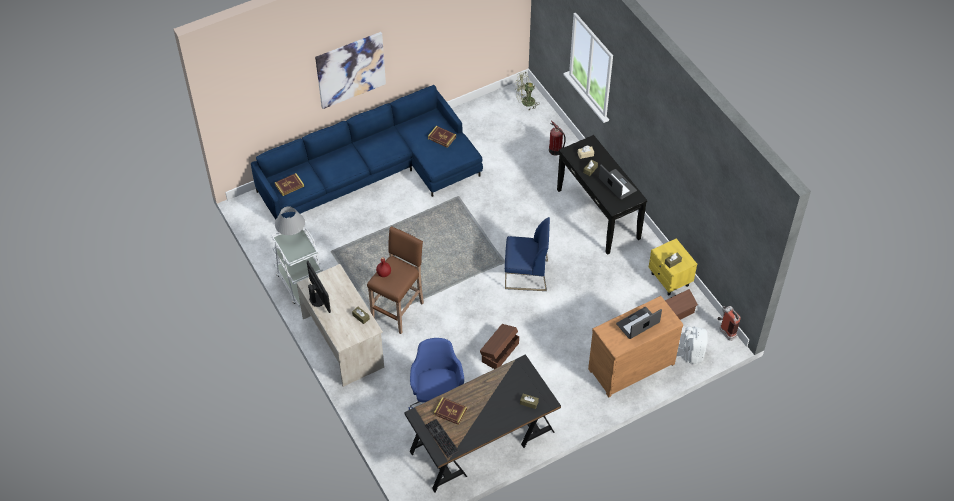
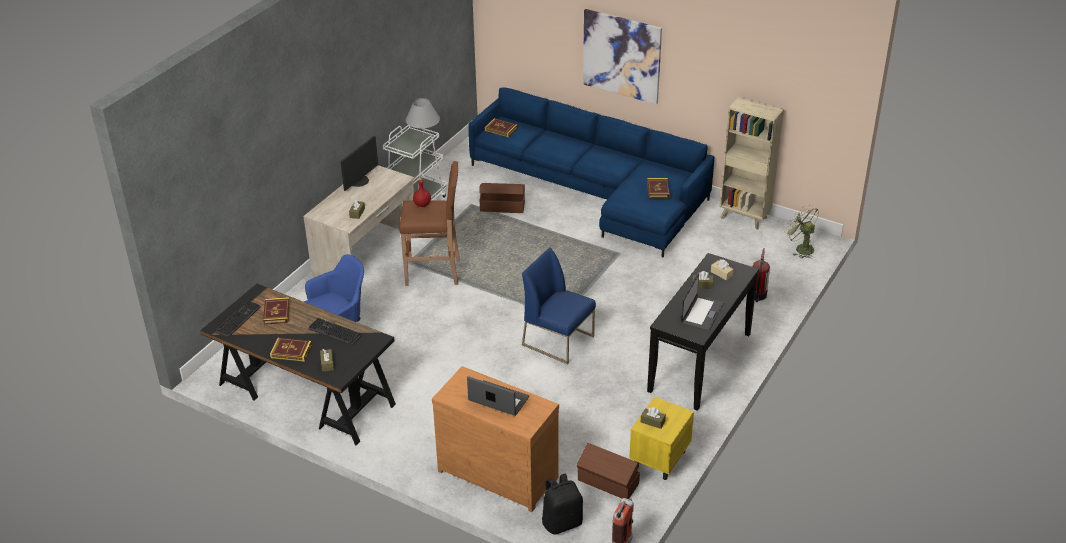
camera: 60 degrees right, 15 degrees down
brown storage box [480,324,519,369] -> brown storage box moved to [479,183,525,213]
blue chair [505,217,550,291] -> blue chair turned 150 degrees clockwise [522,247,596,364]
white backpack [677,327,708,364] -> black backpack [542,474,583,535]
none -> book [270,338,312,362]
none -> keyboard [308,318,362,345]
none -> beige bookcase [720,97,784,230]

